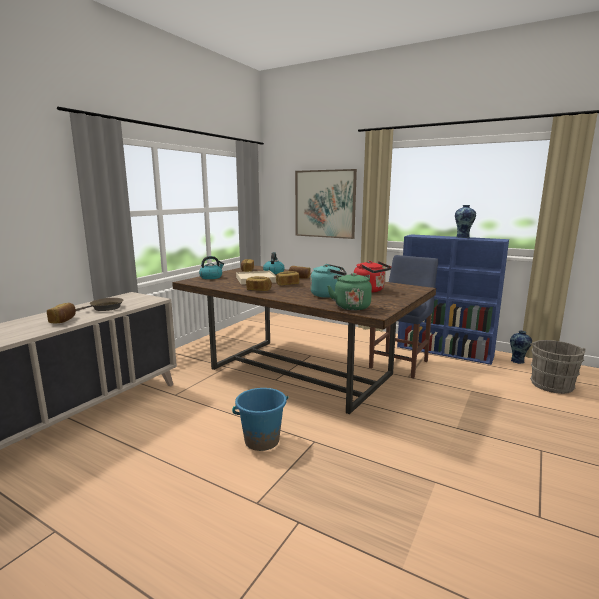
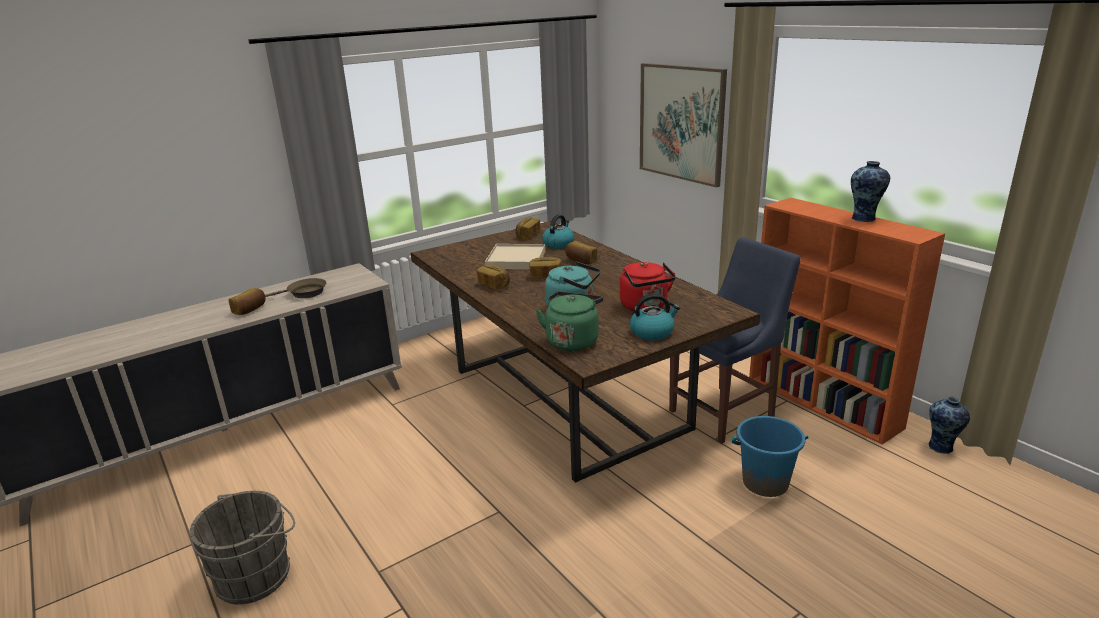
camera: 25 degrees right, 10 degrees up
kettle [199,256,224,279] -> kettle moved to [630,294,680,340]
blue bucket [232,388,288,451] -> blue bucket moved to [732,416,809,497]
blue bookcase [397,234,509,365] -> orange bookcase [749,198,945,445]
grey bucket [530,340,586,394] -> grey bucket moved to [190,491,295,605]

